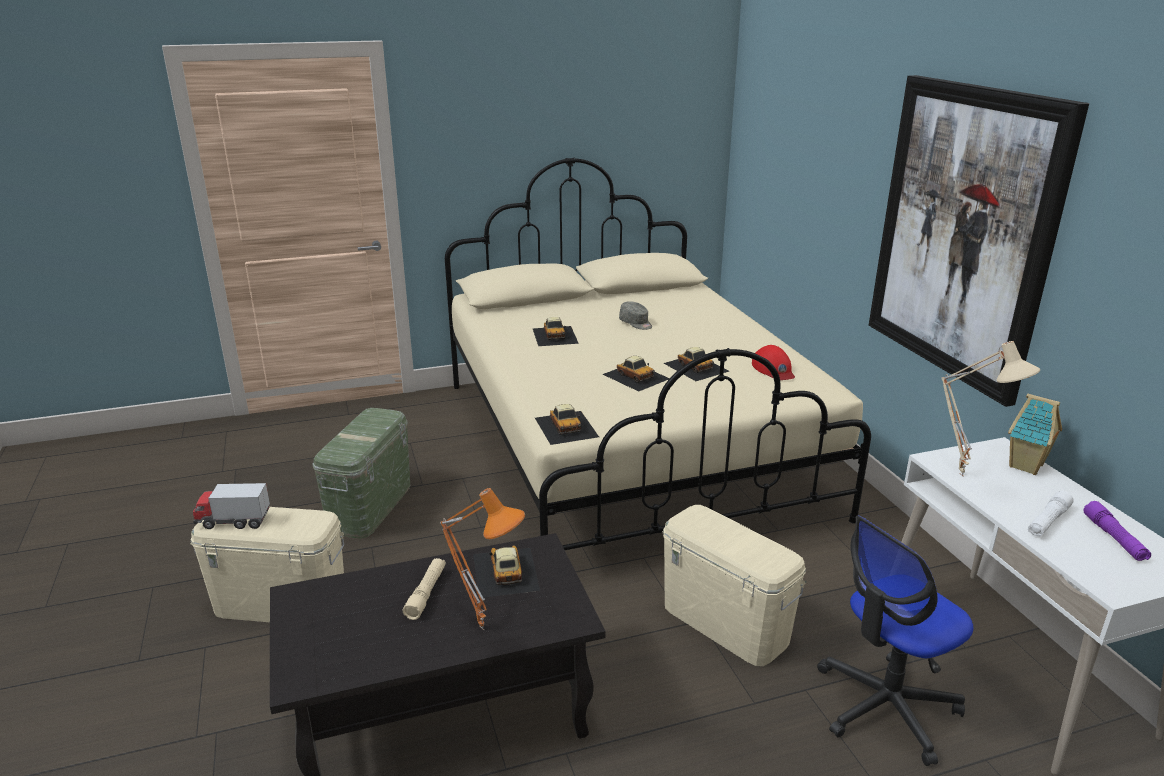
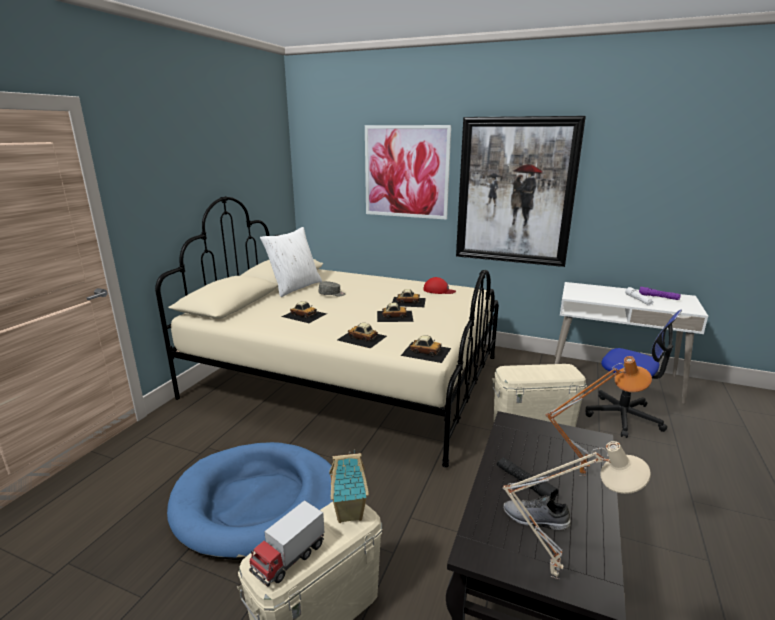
camera: 50 degrees left, 5 degrees down
green storage box [313,408,410,539] -> blue dog bed [167,442,333,560]
beige flashlight [403,558,446,620] -> black flashlight [497,457,558,501]
toy car [473,545,540,598] -> toy car moved to [337,323,387,349]
office chair [817,515,974,766] -> office chair turned 60 degrees counterclockwise [585,310,682,438]
beige table lamp [941,341,1040,476] -> beige table lamp moved to [503,441,651,579]
toy house [1008,393,1062,475] -> toy house moved to [329,449,369,523]
none -> white pillow [260,227,322,297]
none -> picture [365,125,451,220]
none -> grey shoe [503,496,571,531]

